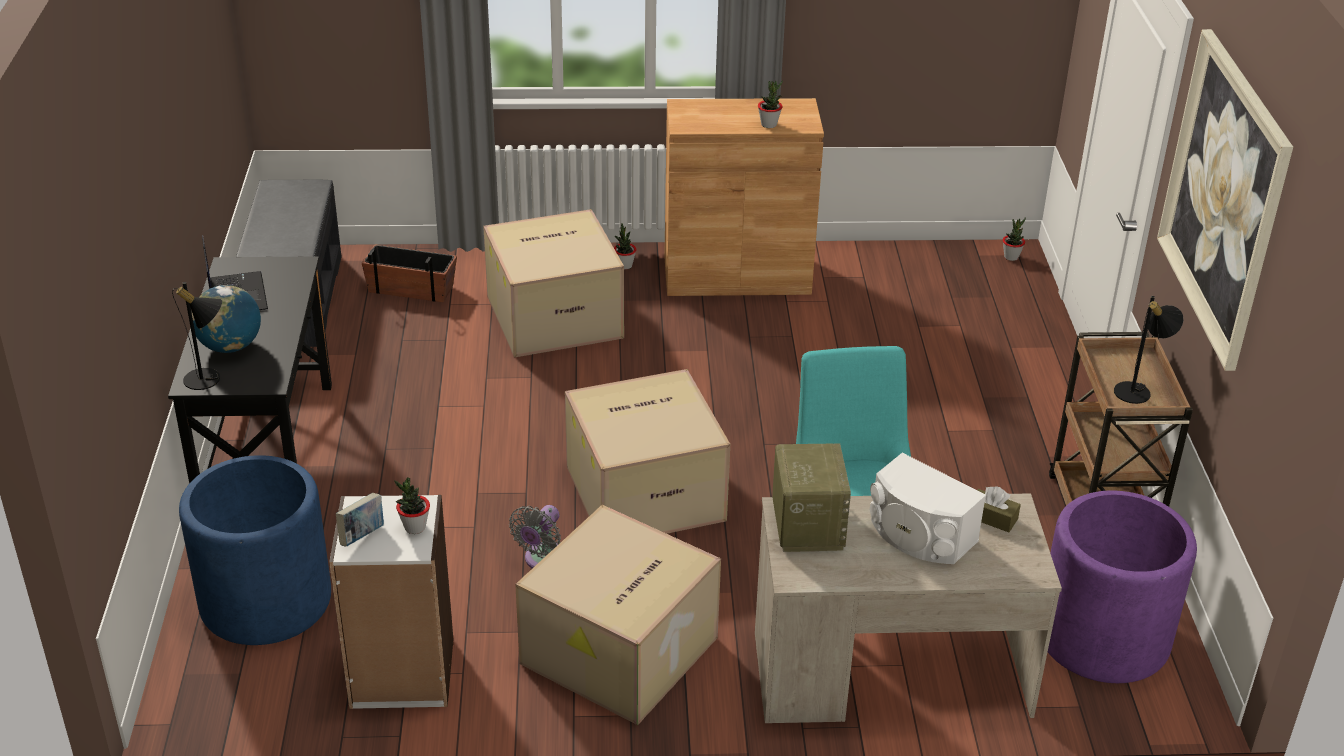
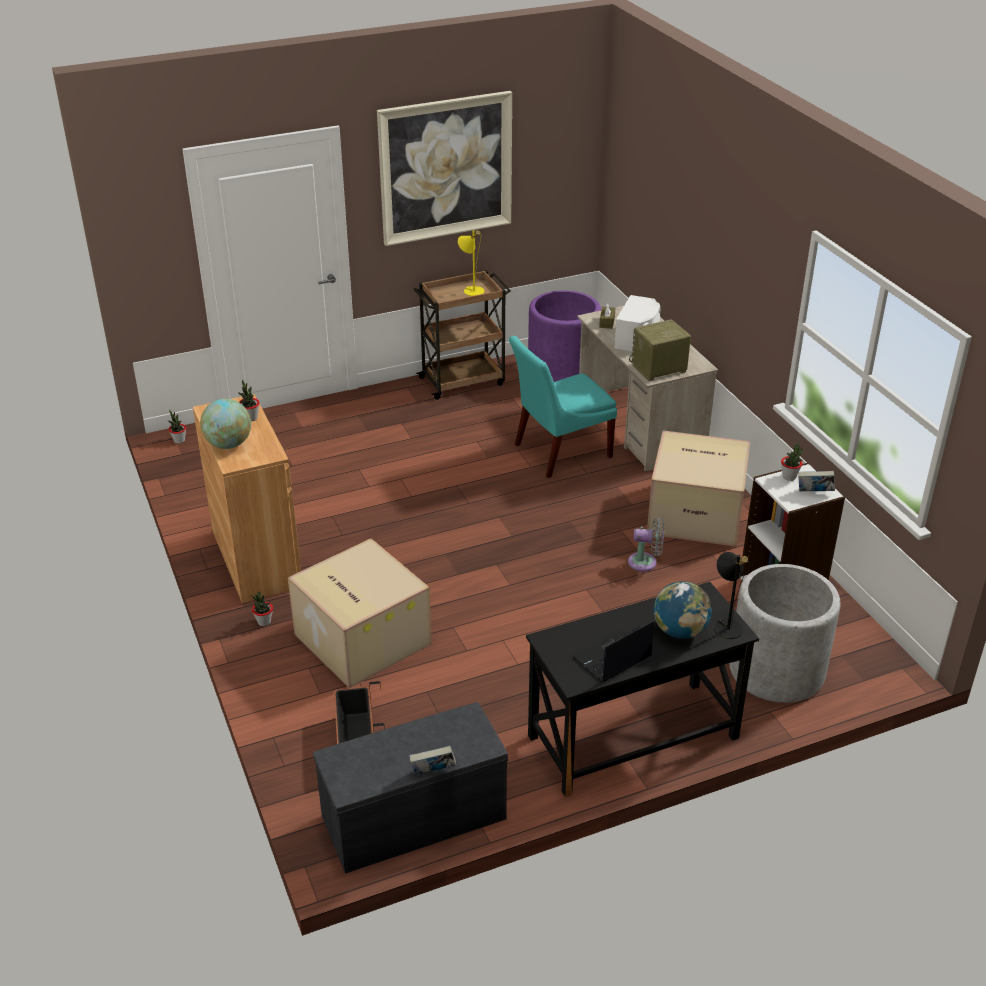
camera: 110 degrees left, 0 degrees up
blue planter [179,455,331,645] -> grey planter [729,564,840,703]
cardboard box [565,369,730,534] -> none
black table lamp [1114,296,1184,404] -> yellow table lamp [458,230,484,296]
none -> globe [200,399,251,449]
none -> book [409,746,456,775]

